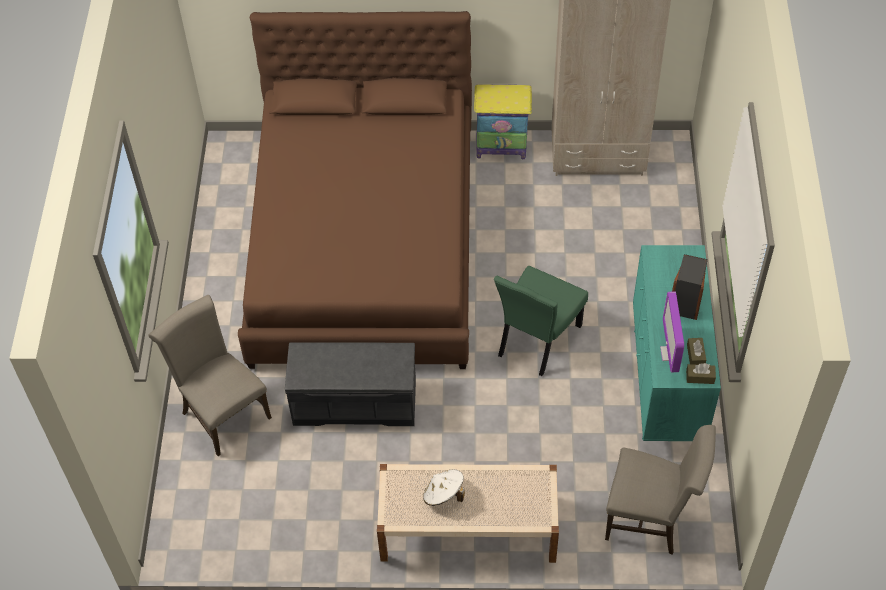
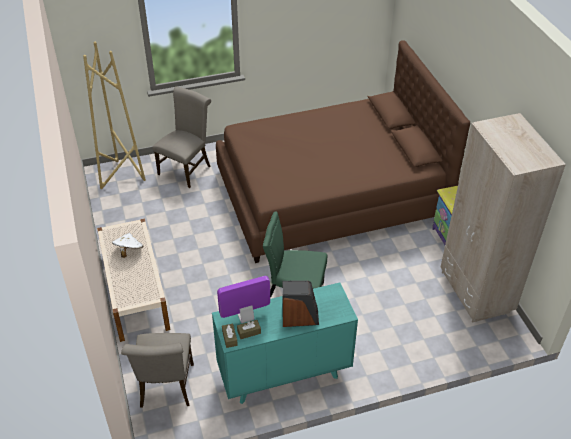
camera: 70 degrees right, 10 degrees down
grey bench [285,342,416,426] -> none
none -> yellow clothes rack [83,42,146,189]

